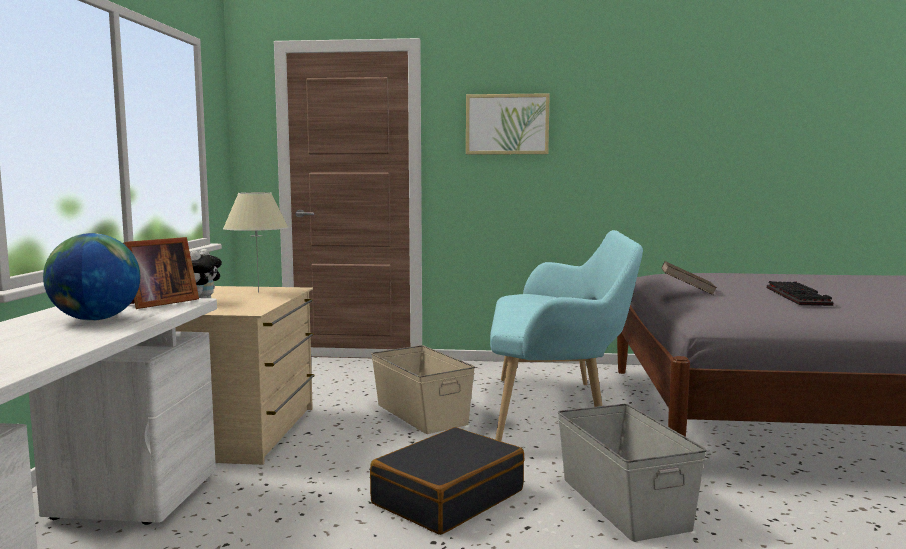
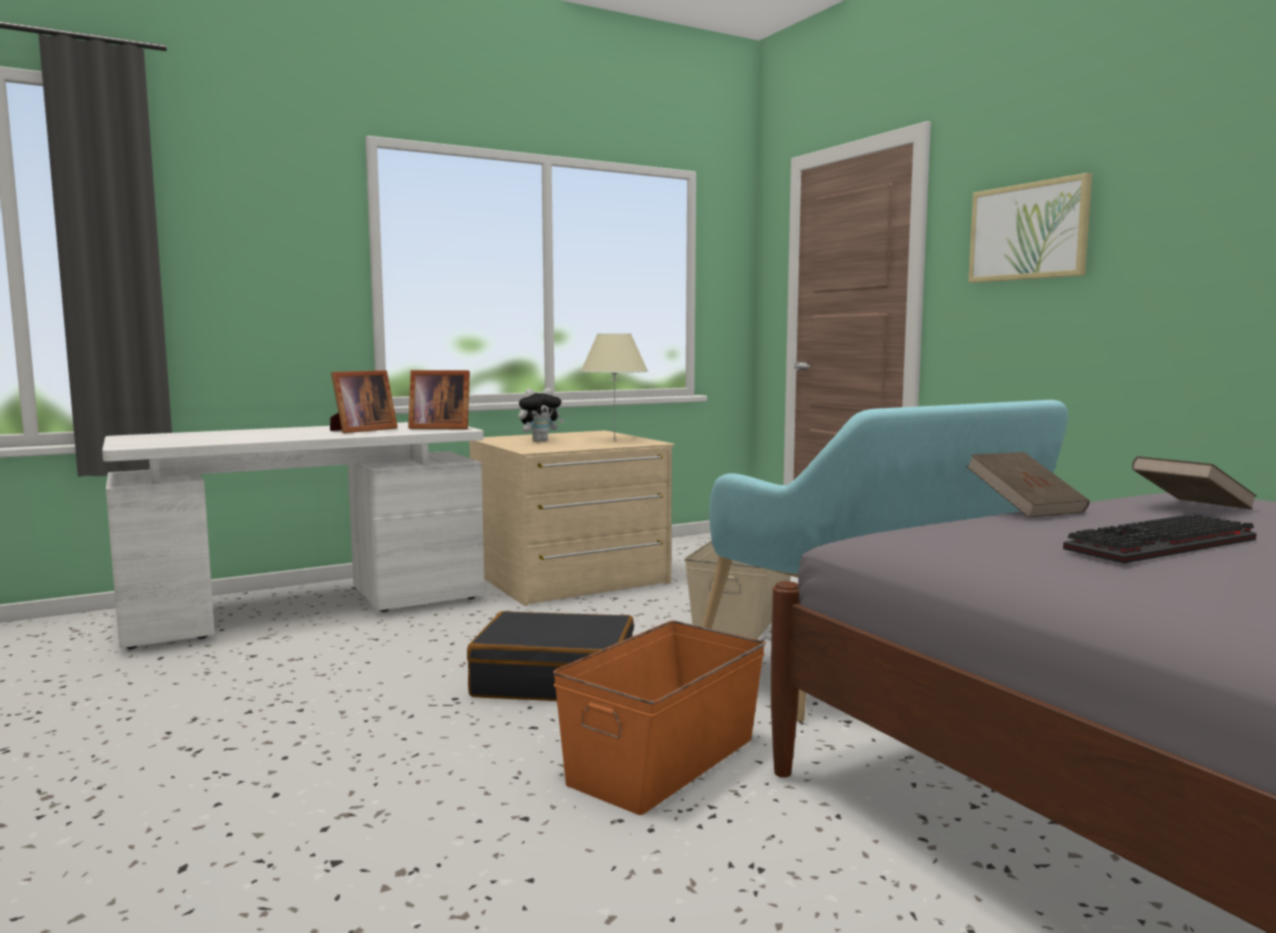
camera: 55 degrees right, 0 degrees up
globe [43,233,140,321] -> picture frame [330,370,398,433]
grey storage box [558,404,707,542] -> orange storage box [553,620,765,815]
none -> brown book [1132,456,1257,510]

